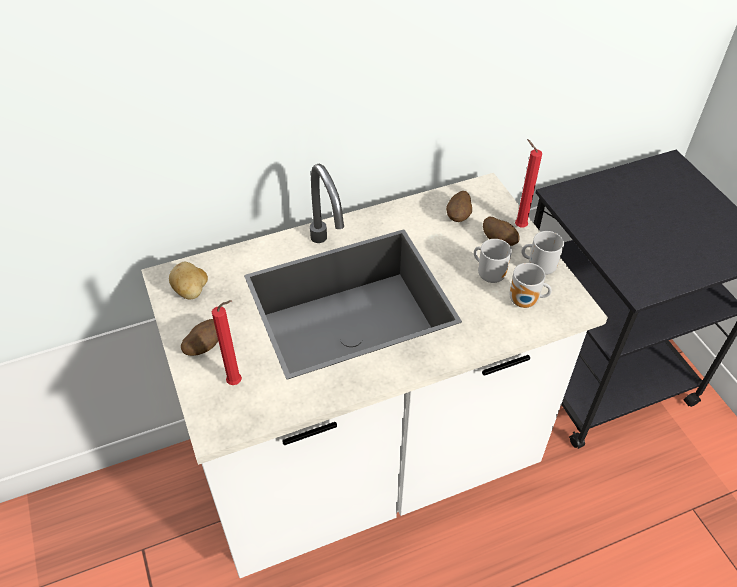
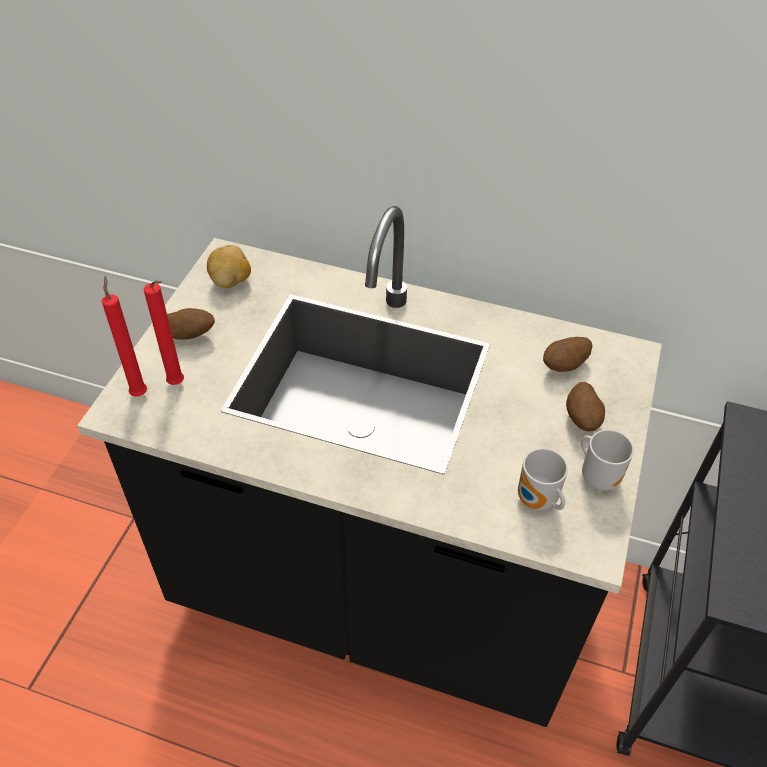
camera: 40 degrees right, 0 degrees up
white counter [141,164,608,578] -> black counter [77,206,662,727]
mug [474,239,512,283] -> none
red candle [515,139,542,228] -> red candle moved to [102,276,147,397]

